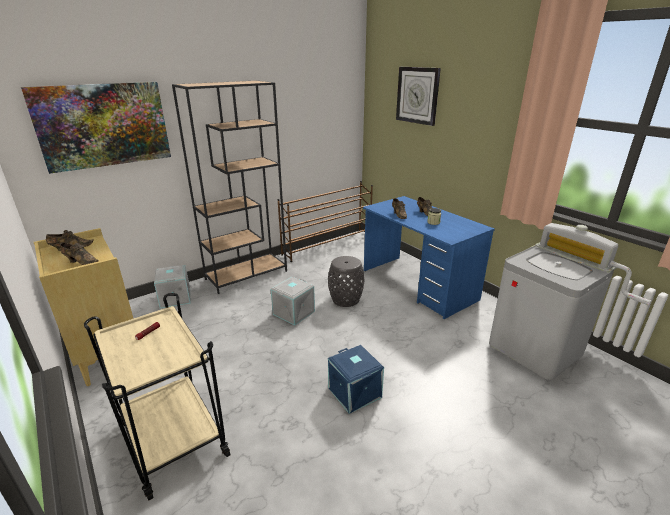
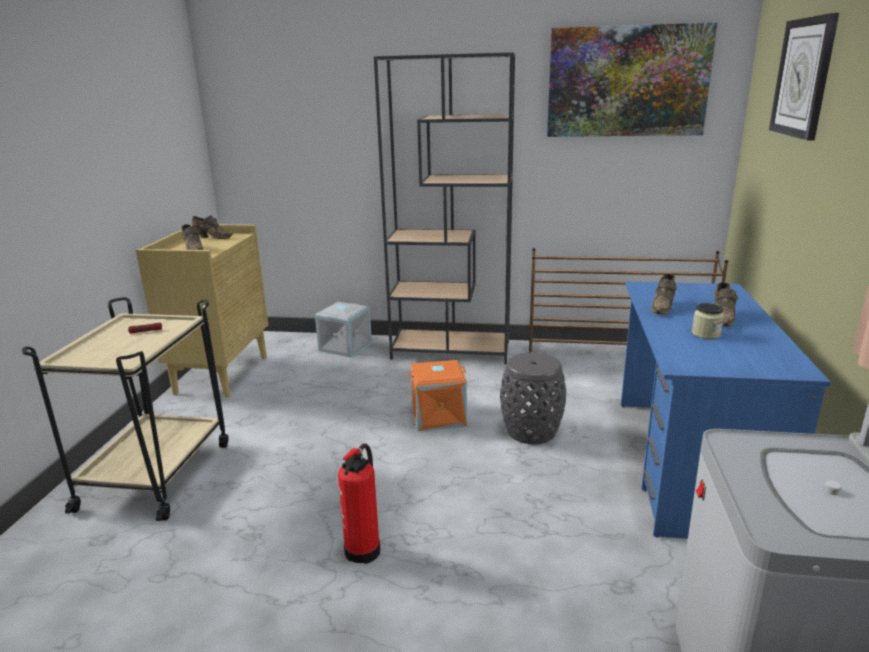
camera: 45 degrees right, 5 degrees down
picture [21,82,171,174] -> picture moved to [547,22,718,137]
grey storage box [271,277,315,326] -> orange storage box [409,360,467,431]
blue storage box [328,345,384,414] -> fire extinguisher [338,443,380,564]

